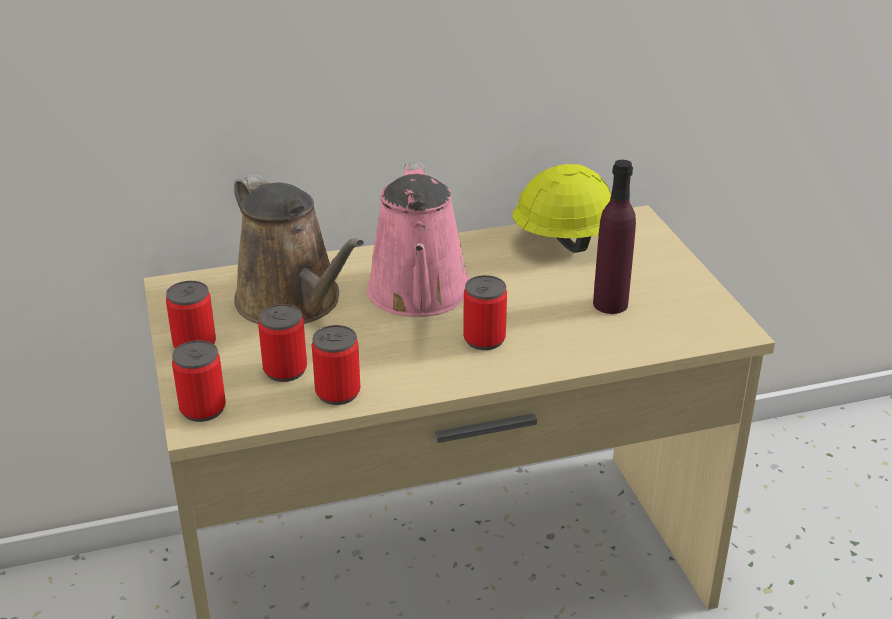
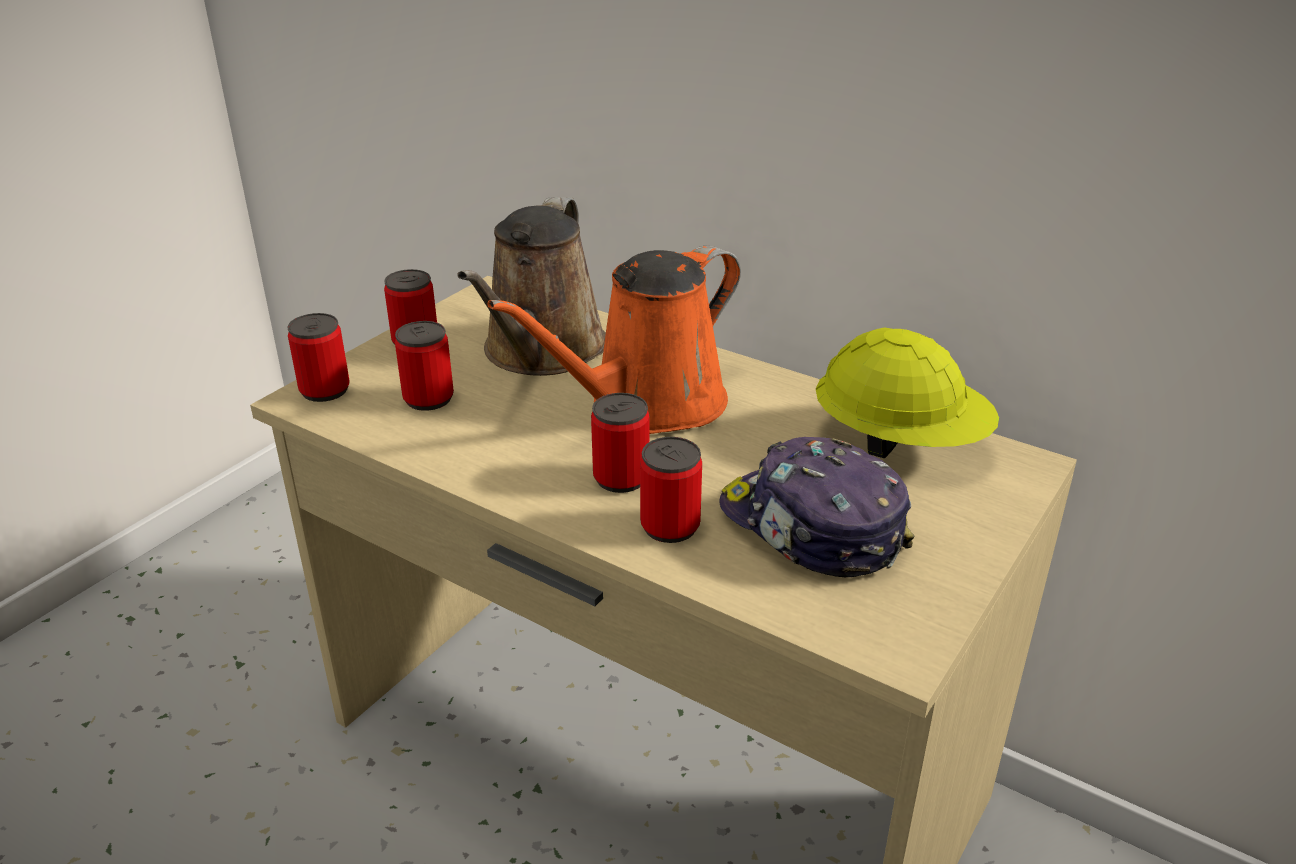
camera: 50 degrees right, 0 degrees up
can [312,325,360,405] -> can moved to [640,437,702,543]
pink watering can [367,162,469,317] -> orange watering can [487,246,741,434]
purple bottle [593,160,636,314] -> cap [719,437,914,577]

